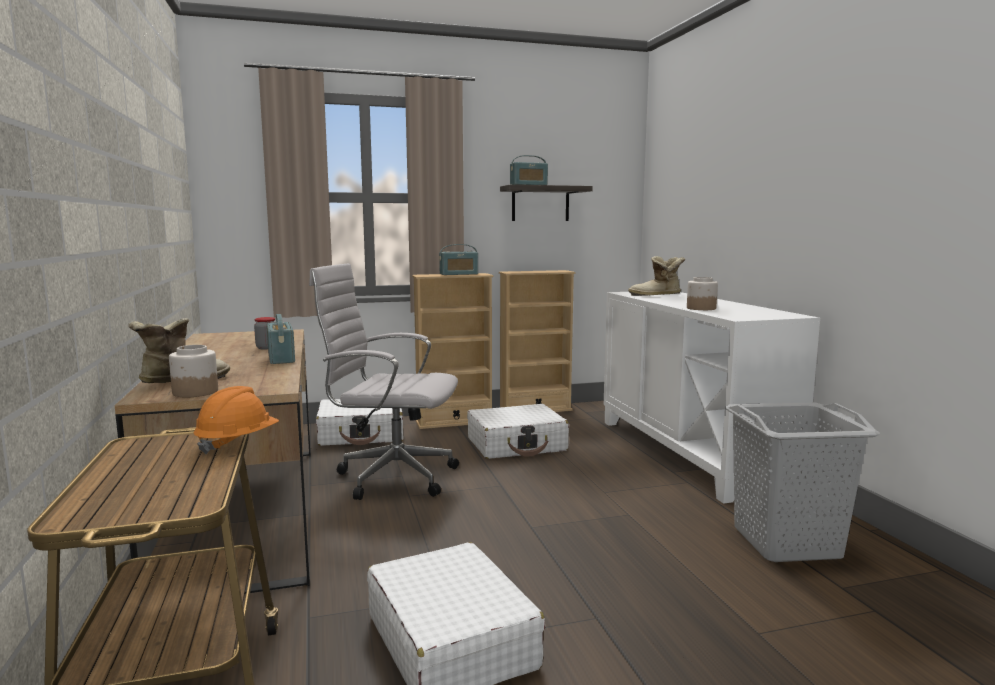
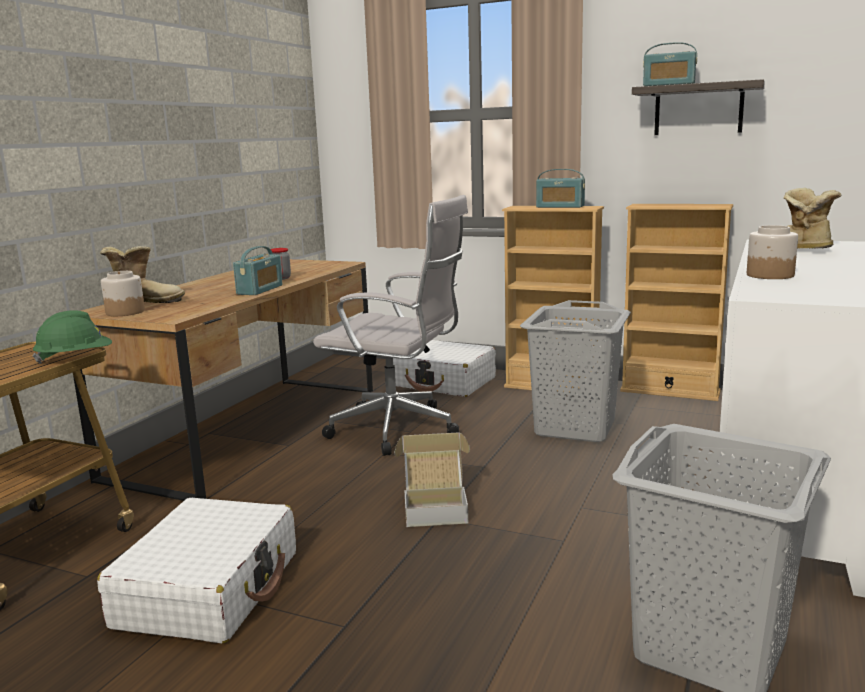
camera: 40 degrees right, 5 degrees up
orange hard hat [193,386,279,454] -> green hard hat [32,310,112,364]
white office chair [309,263,459,500] -> white office chair turned 150 degrees clockwise [313,195,468,456]
white suitcase [467,404,569,459] -> grey laundry basket [520,300,631,442]
none -> cardboard box [395,432,470,527]

